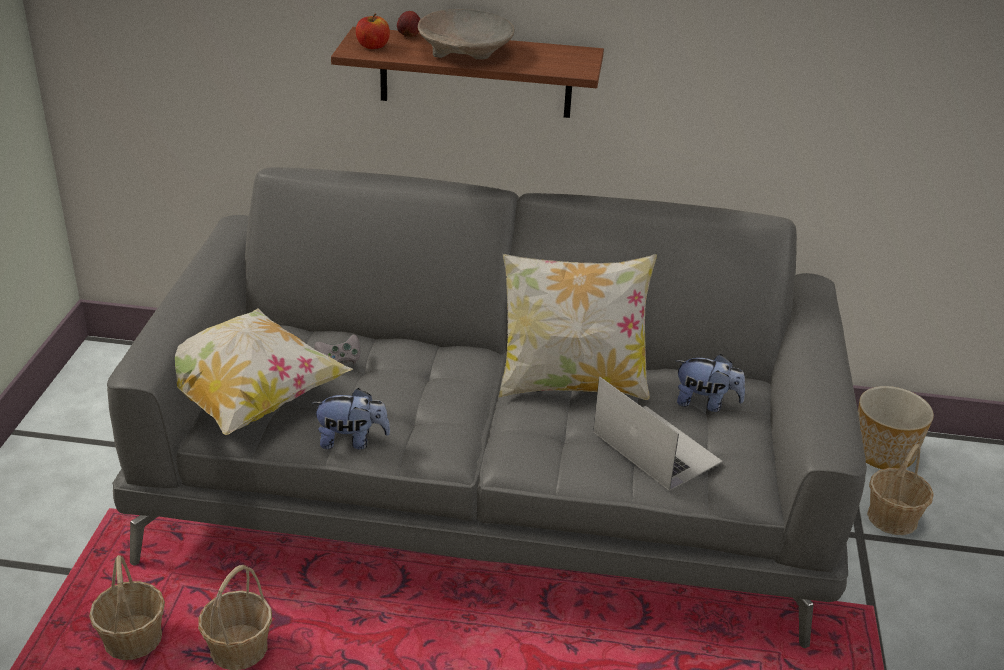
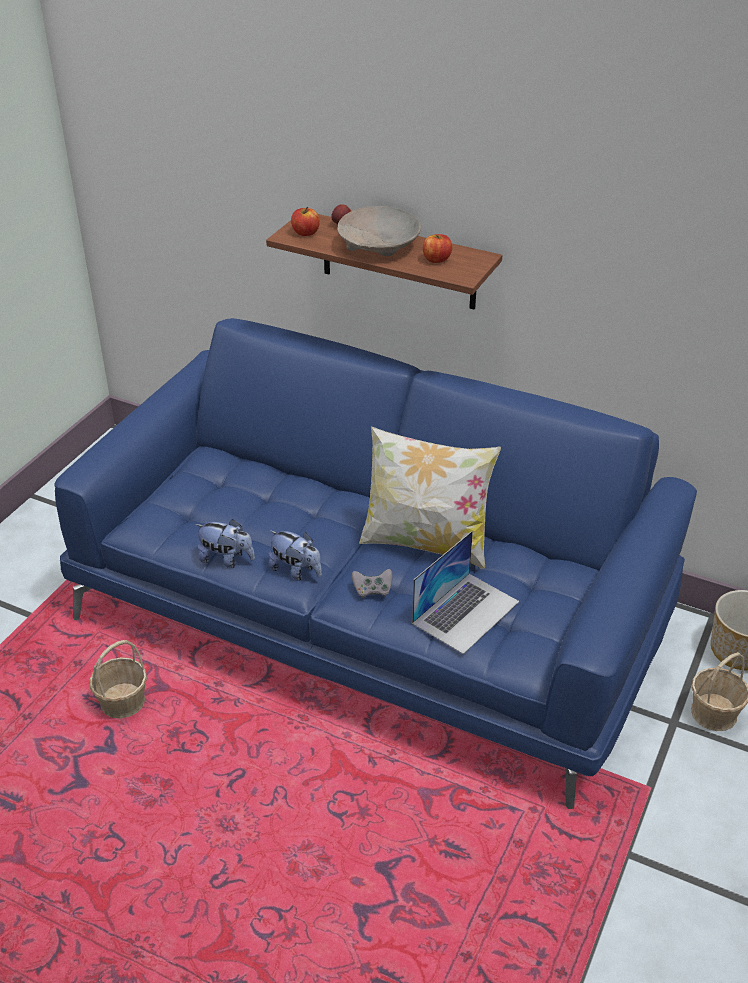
camera: 20 degrees right, 5 degrees up
basket [89,555,165,660] -> none
grey sofa [107,167,867,648] -> blue sofa [54,318,697,809]
pillow [175,308,353,435] -> none
grey game controller [314,334,360,364] -> grey game controller moved to [352,569,393,598]
laptop [593,376,723,491] -> laptop turned 60 degrees clockwise [412,531,519,654]
plush toy [676,354,745,412] -> plush toy moved to [269,530,322,581]
none -> apple [423,234,452,263]

